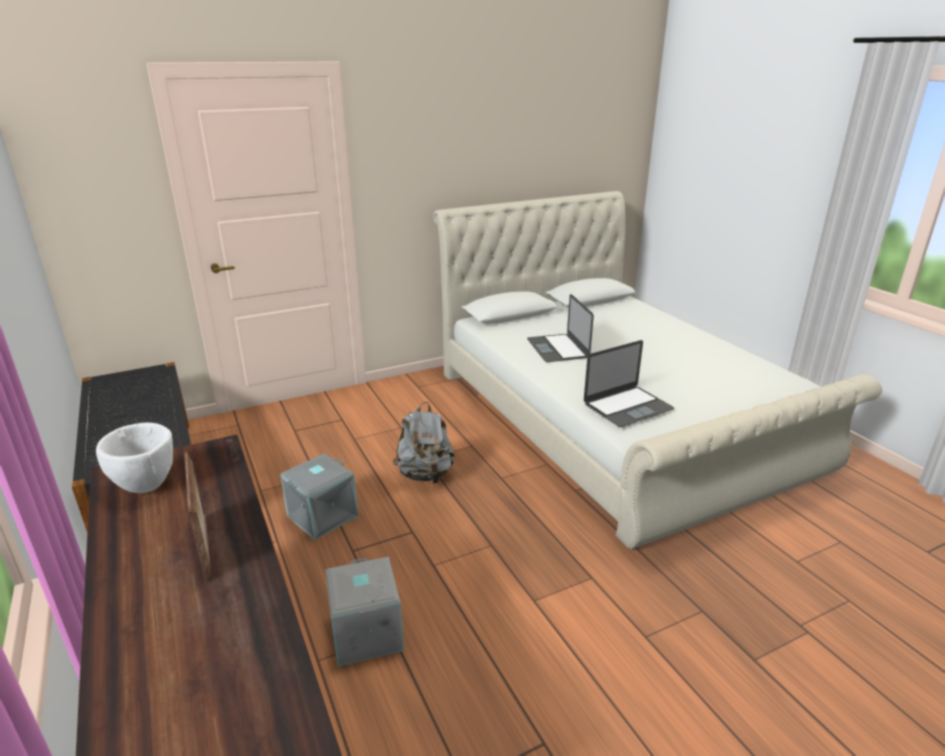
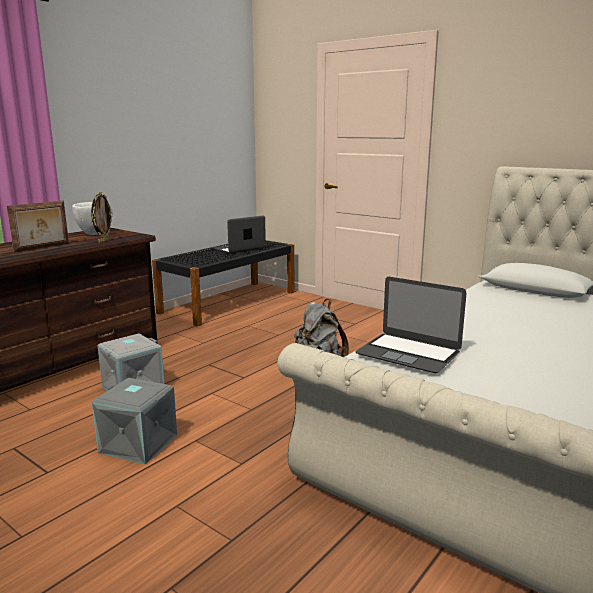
camera: 65 degrees right, 10 degrees down
grey storage box [280,453,358,540] -> grey storage box moved to [92,378,177,465]
laptop [527,294,594,362] -> laptop moved to [213,216,266,254]
none -> picture frame [91,192,113,243]

